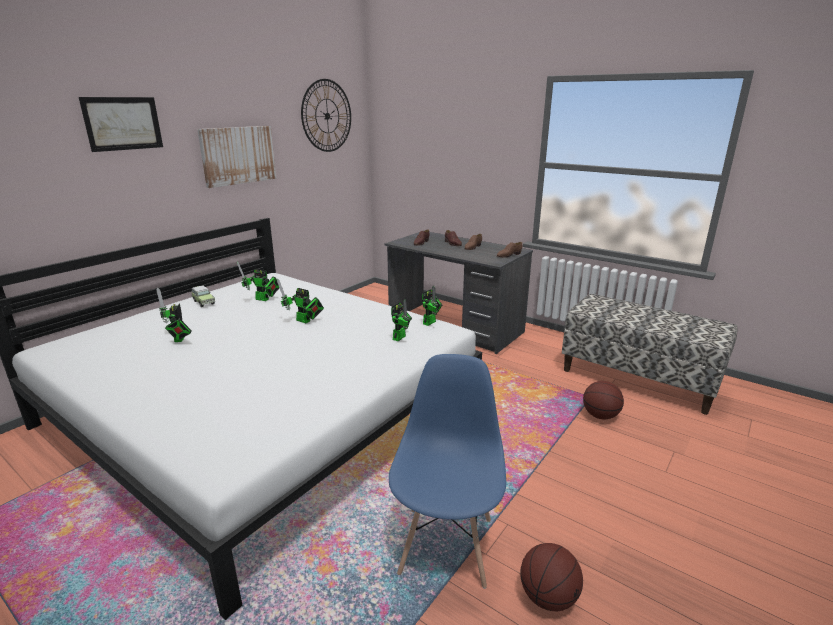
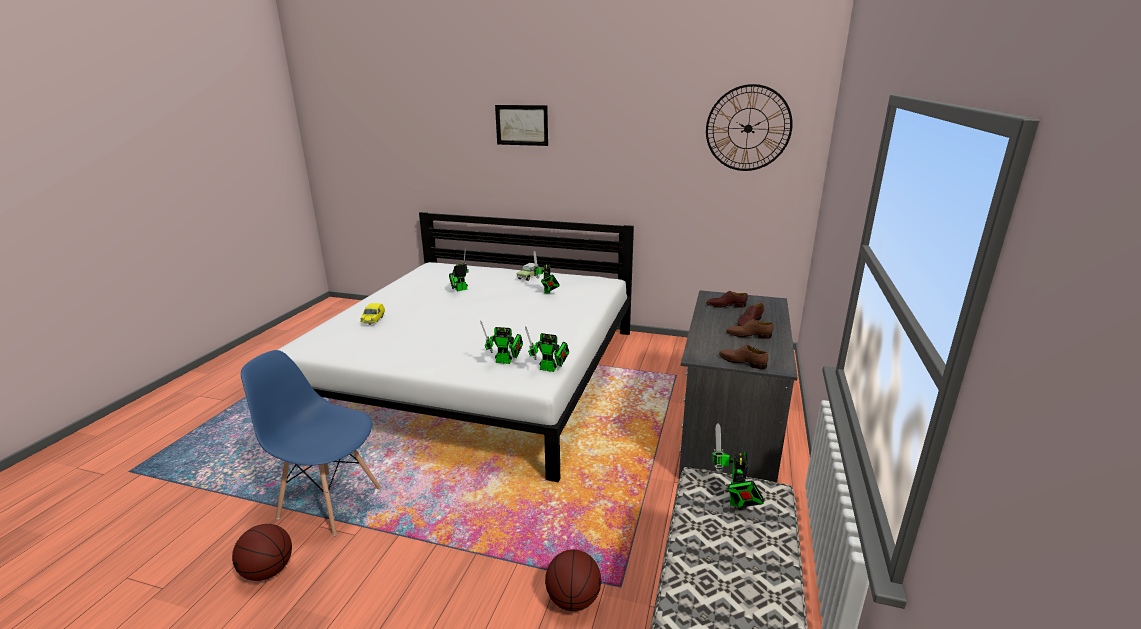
camera: 70 degrees right, 0 degrees up
picture [197,126,276,188] -> none
toy robot [277,278,324,323] -> toy robot moved to [712,423,764,508]
blue chair [389,354,506,589] -> blue chair turned 150 degrees counterclockwise [241,350,381,536]
none -> yellow toy car [360,303,385,325]

